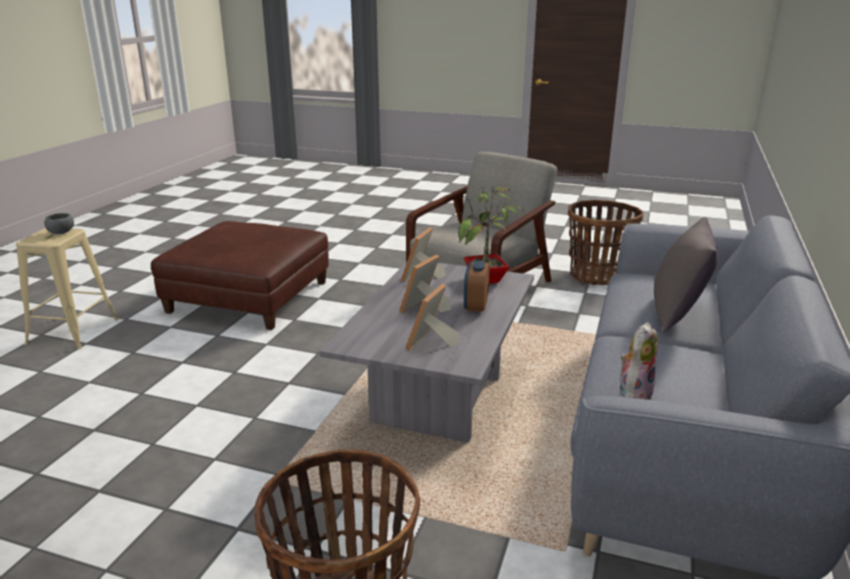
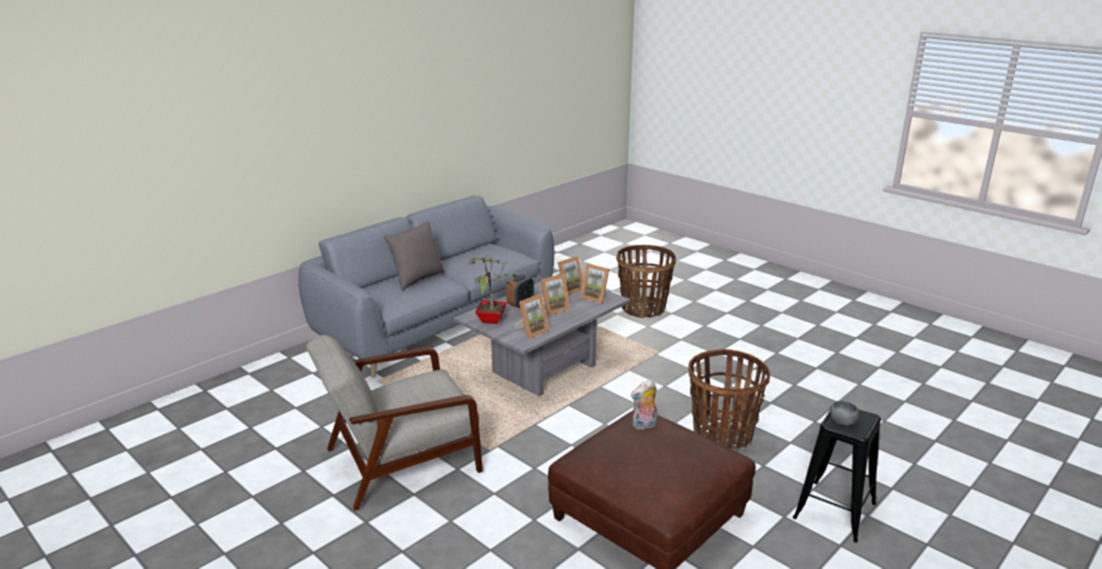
camera: 155 degrees left, 0 degrees up
beige stool [16,228,118,350] -> black stool [793,410,881,543]
basket [568,200,644,285] -> basket moved to [688,349,770,450]
plush toy [620,322,658,400] -> plush toy moved to [631,379,657,430]
none -> picture frame [580,263,609,304]

